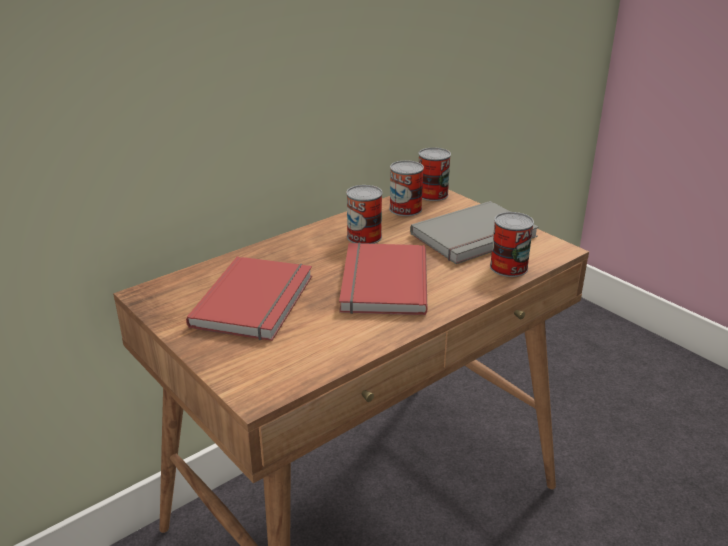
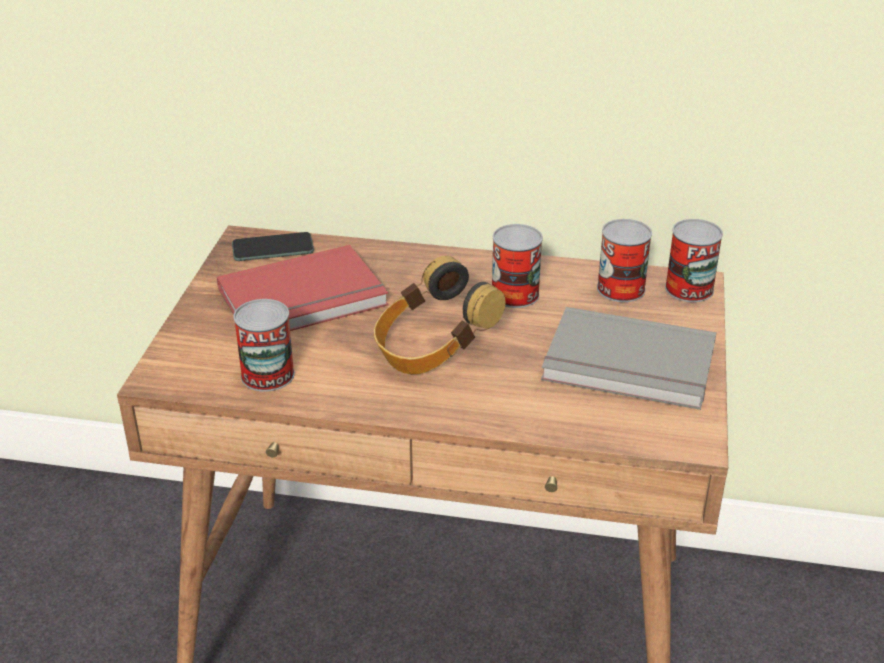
camera: 50 degrees right, 5 degrees up
red book [339,243,427,315] -> headphones [374,256,506,374]
can [490,212,534,277] -> can moved to [233,299,295,392]
none -> phone [232,232,314,261]

